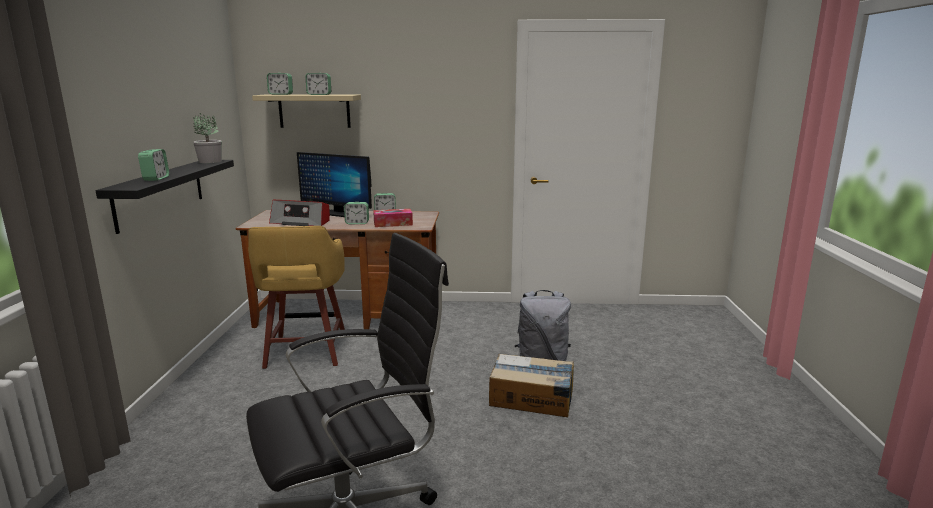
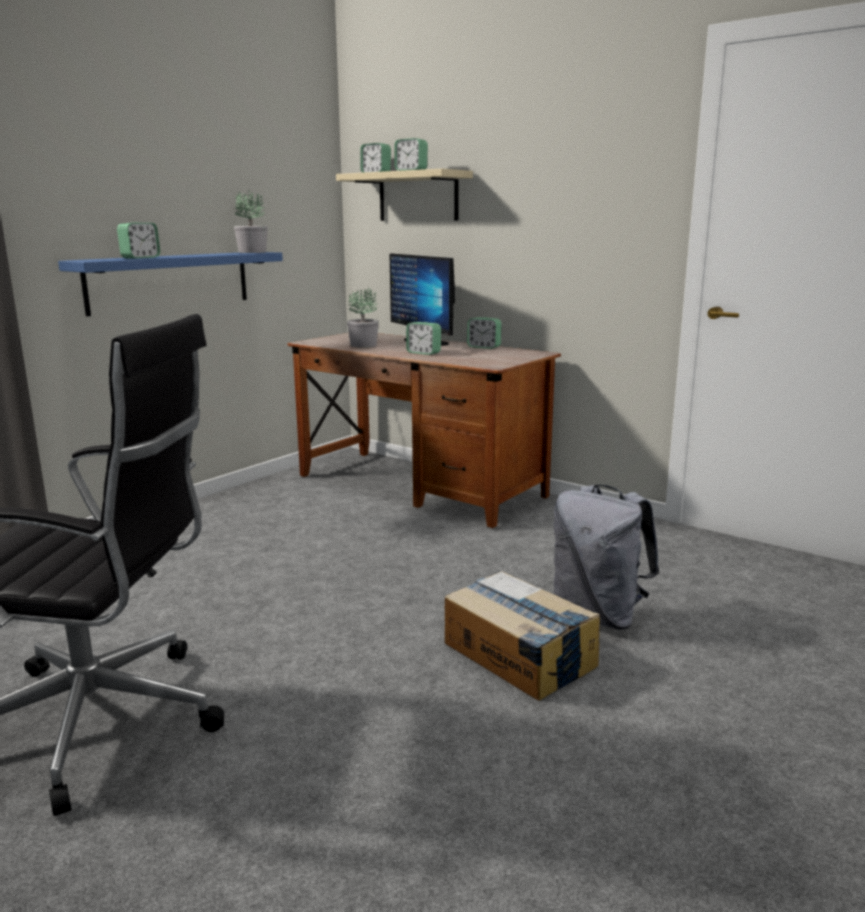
camera: 35 degrees right, 0 degrees up
black shelf [95,160,234,234] -> blue shelf [58,252,283,316]
yellow stool [248,226,345,369] -> none
radio [269,200,330,226] -> potted plant [347,288,379,348]
tissue box [373,209,413,227] -> none

